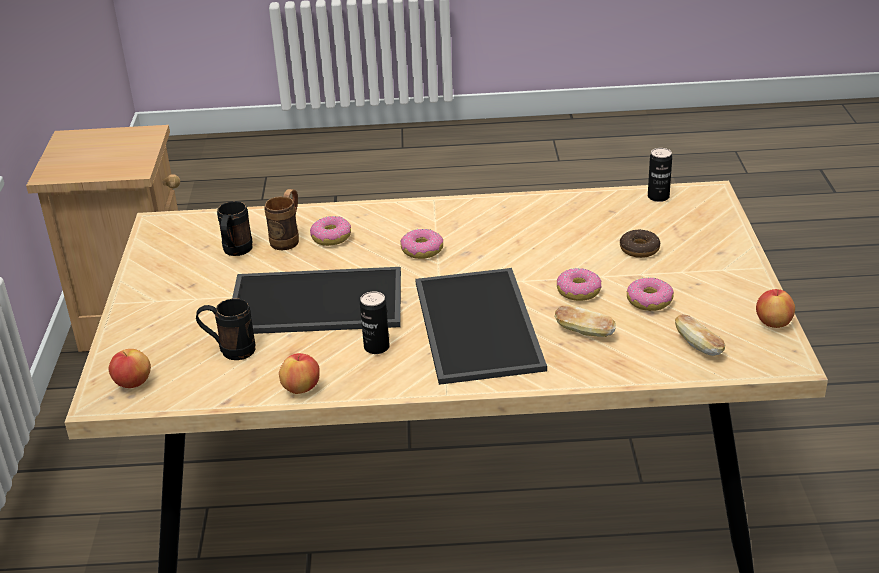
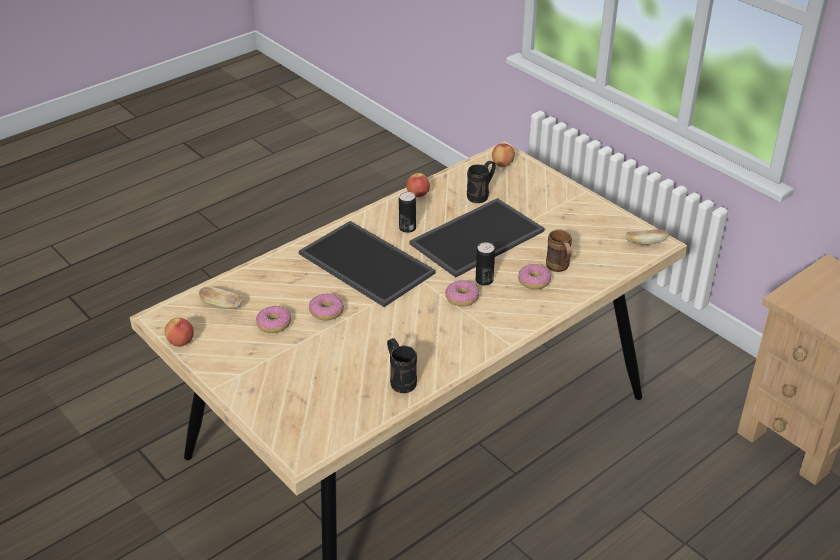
camera: 140 degrees right, 5 degrees up
black mug [217,201,253,256] -> black mug moved to [387,338,417,393]
bread [555,305,616,337] -> bread moved to [625,229,669,245]
donut [620,230,660,258] -> none
can [648,148,672,202] -> can moved to [476,242,495,286]

